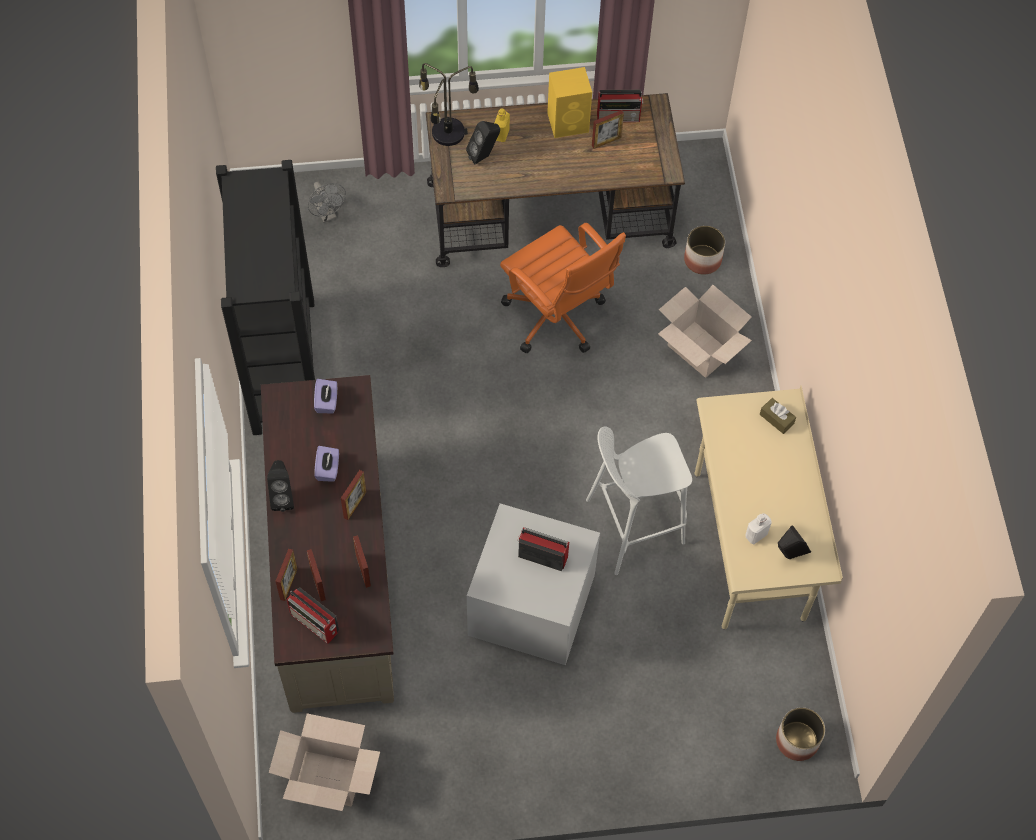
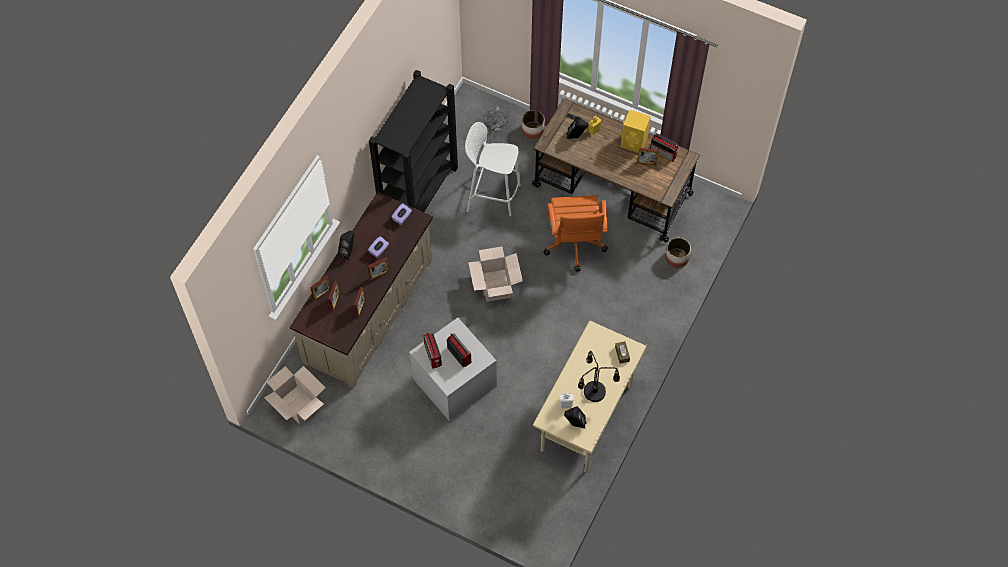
camera: 35 degrees right, 0 degrees up
radio [286,587,339,644] -> radio moved to [424,332,442,369]
table lamp [419,63,479,146] -> table lamp moved to [578,351,620,402]
white stool [586,426,692,575] -> white stool moved to [465,122,521,216]
cardboard box [658,285,752,378] -> cardboard box moved to [468,246,523,302]
planter [776,707,825,761] -> planter moved to [521,110,544,139]

